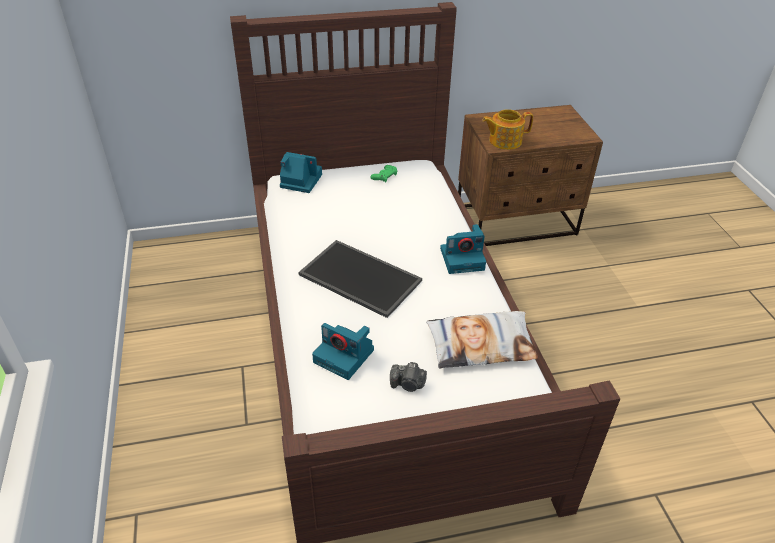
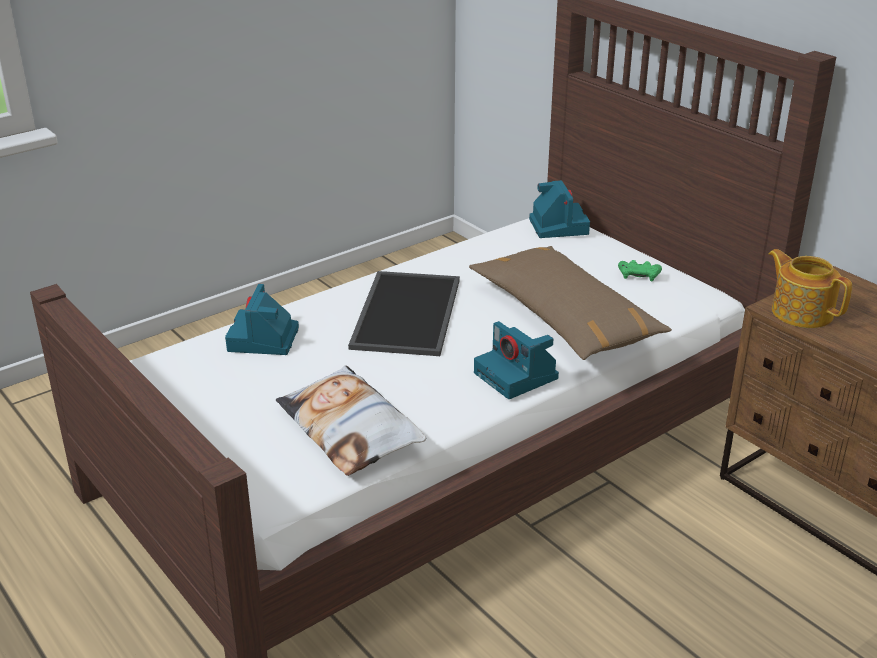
camera: 65 degrees right, 10 degrees down
camera [390,362,427,392] -> none
none -> brown pillow [469,246,672,360]

